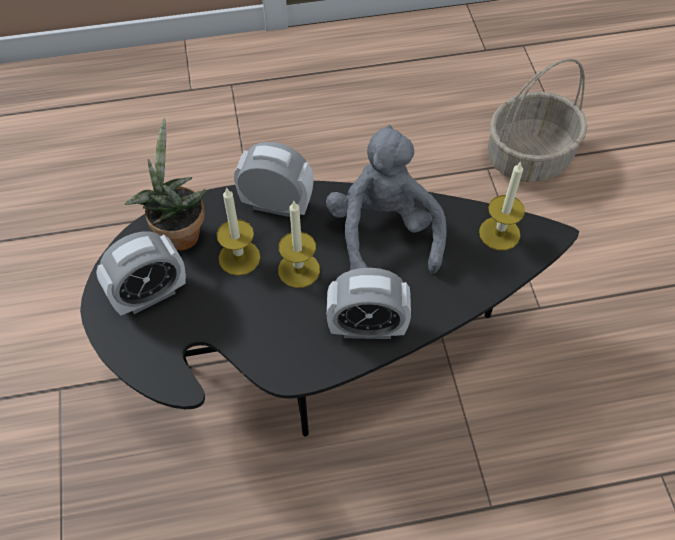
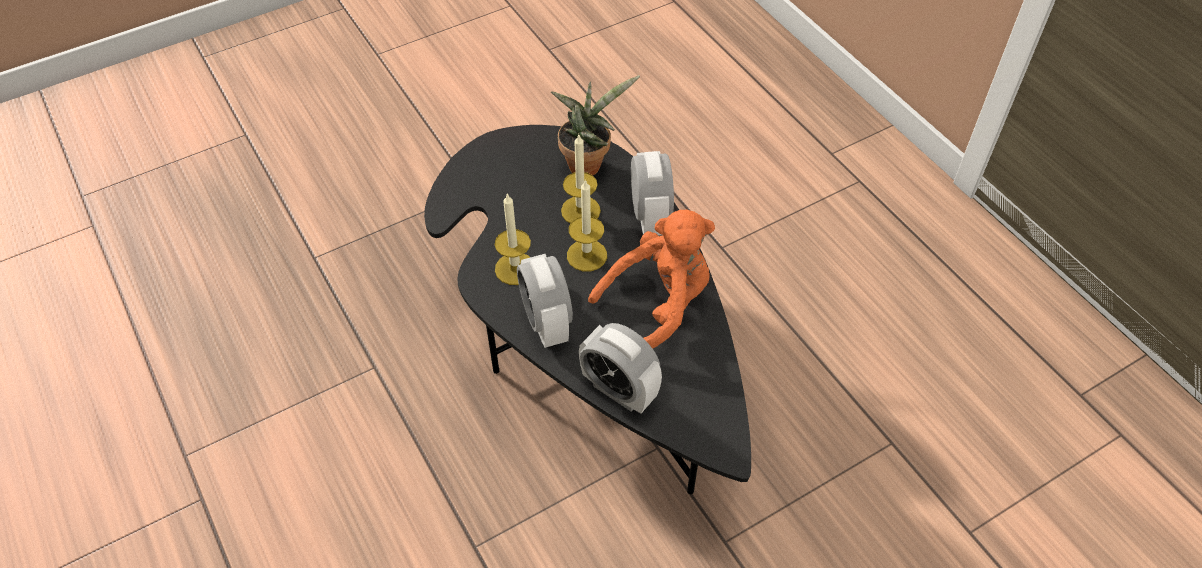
camera: 70 degrees right, 5 degrees down
alarm clock [96,231,186,315] -> alarm clock moved to [579,323,662,413]
grey plush toy [326,125,447,273] -> orange plush toy [588,209,715,348]
candle [479,161,525,250] -> candle moved to [495,193,531,285]
basket [488,59,588,182] -> none

